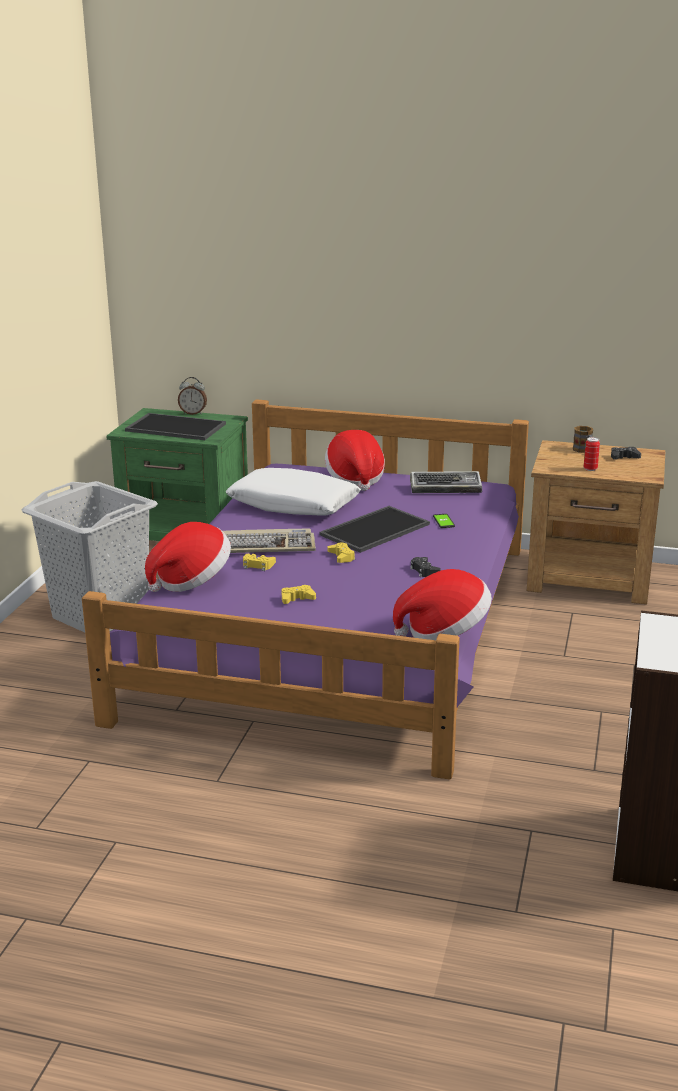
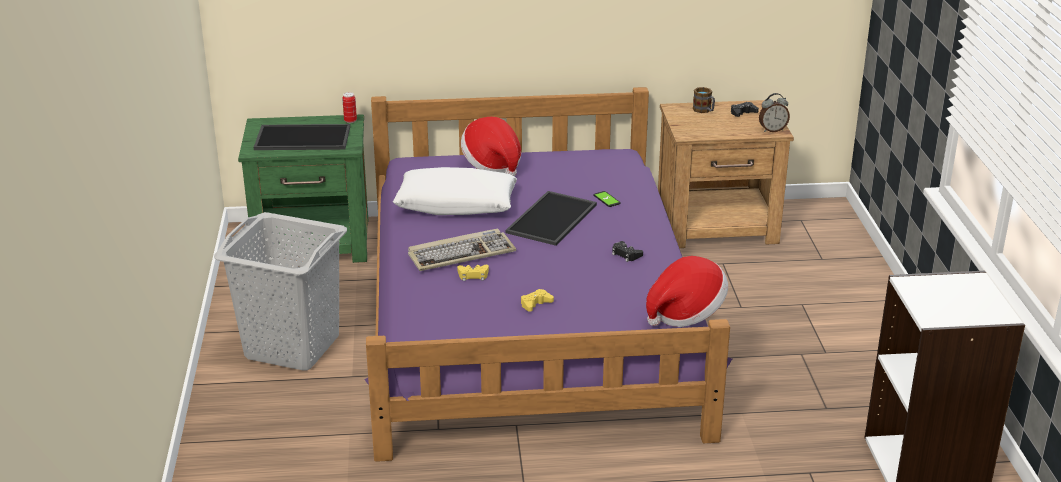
camera: 20 degrees left, 5 degrees up
hat [145,522,231,592] -> none
alarm clock [178,377,207,415] -> alarm clock moved to [759,93,790,132]
yellow game controller [327,542,355,563] -> none
keyboard [410,471,482,493] -> none
can [584,437,600,471] -> can moved to [342,92,357,123]

